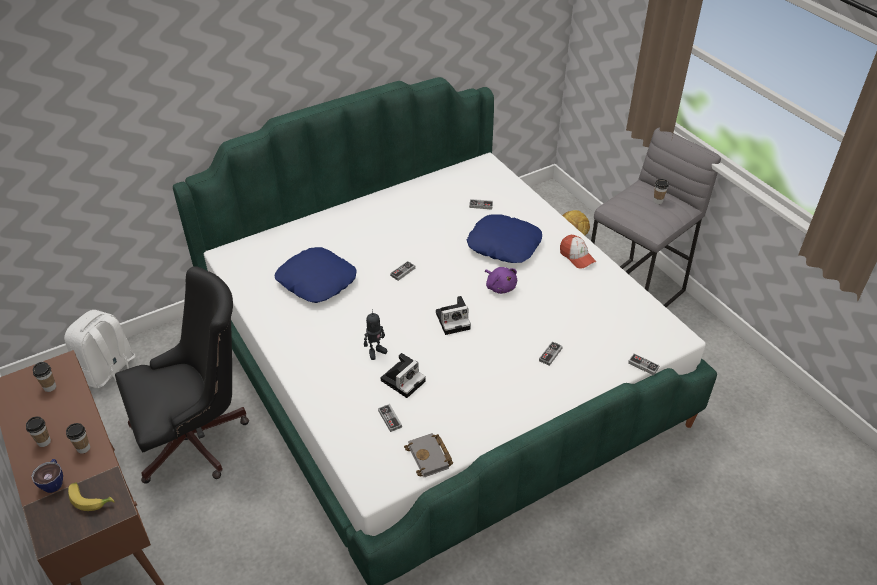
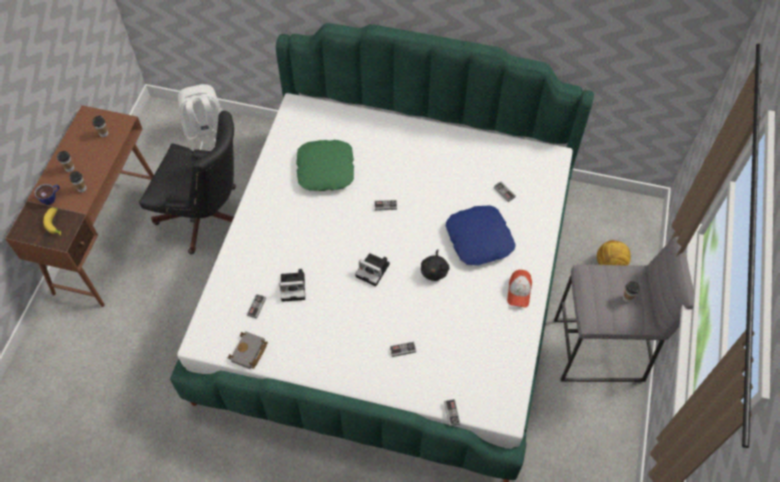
camera: 45 degrees right, 15 degrees up
blue pillow [275,247,357,303] -> green pillow [296,140,354,191]
toy robot [364,309,387,360] -> none
purple plush toy [485,267,517,294] -> black plush toy [421,249,450,281]

